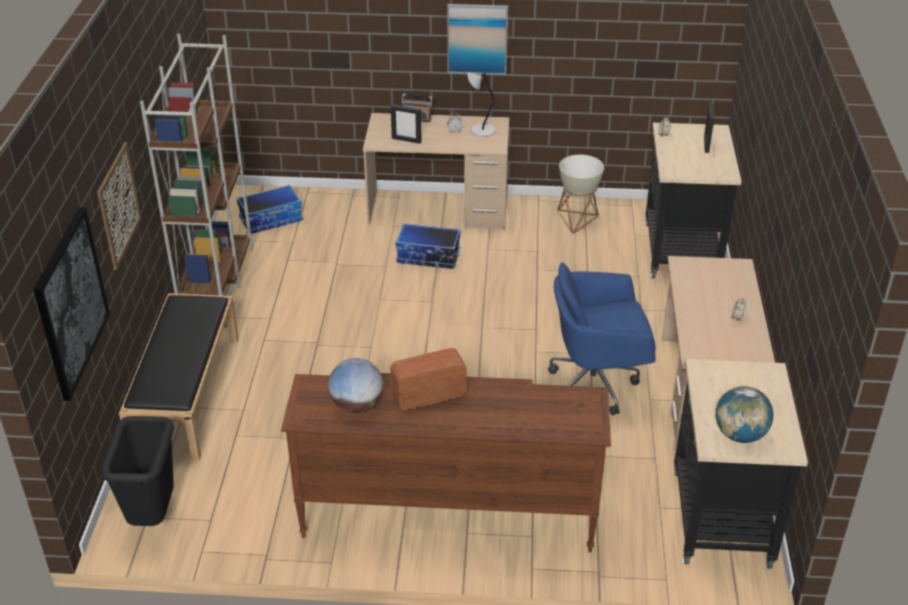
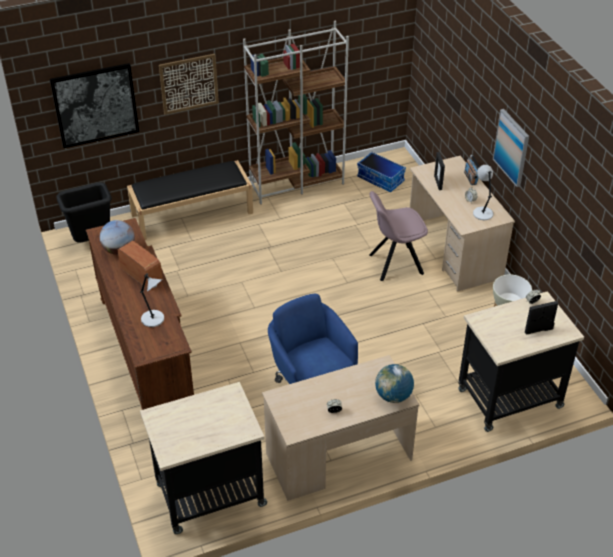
camera: 65 degrees right, 5 degrees up
storage box [395,223,461,269] -> pink chair [369,191,428,281]
globe [716,386,773,443] -> globe moved to [375,364,414,403]
none -> grey table lamp [140,273,164,327]

